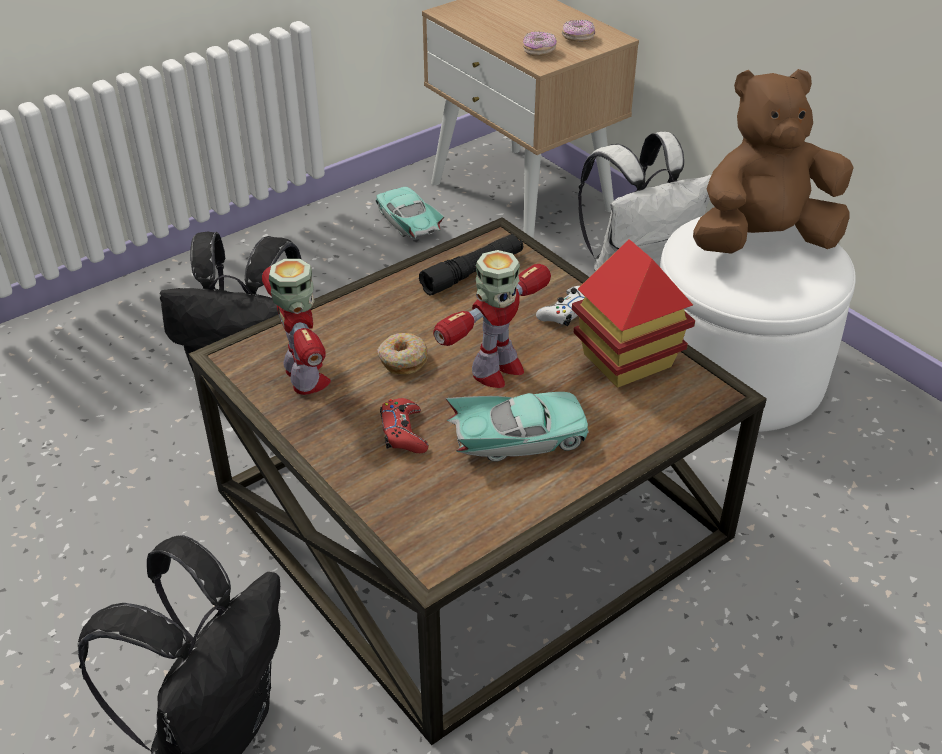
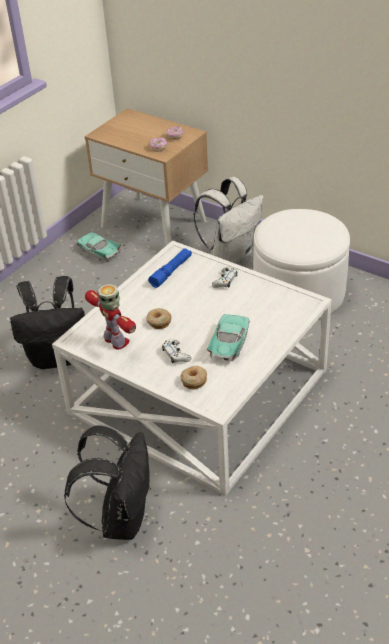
camera: 15 degrees left, 0 degrees up
brown coffee table [188,217,767,745] -> white coffee table [52,240,332,496]
red game controller [380,398,428,453] -> white game controller [162,339,191,364]
black flashlight [419,234,523,295] -> blue flashlight [148,248,192,288]
toy robot [433,250,551,388] -> none
turquoise toy car [445,392,589,462] -> turquoise toy car turned 45 degrees counterclockwise [207,314,250,361]
toy house [572,239,695,388] -> none
brown plush toy [693,69,854,254] -> none
none -> donut [181,366,207,390]

